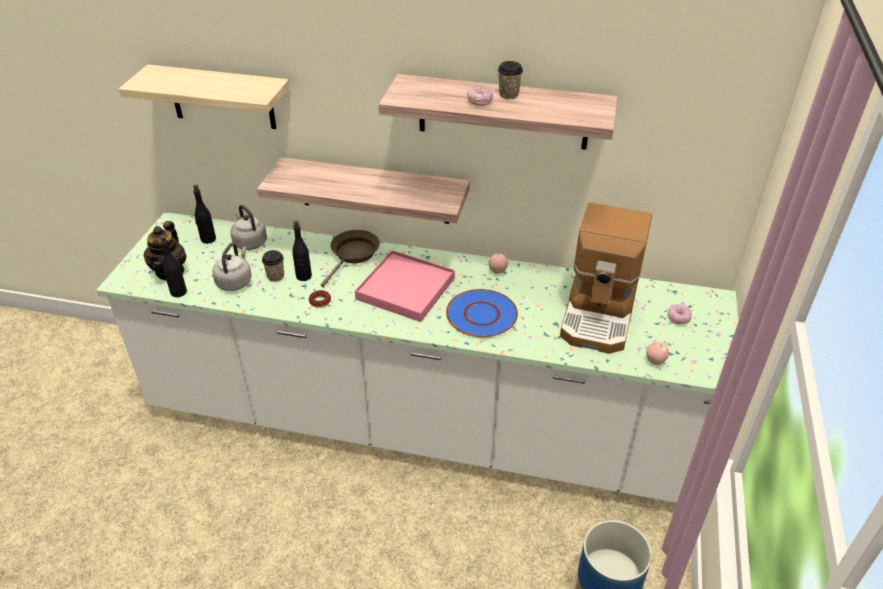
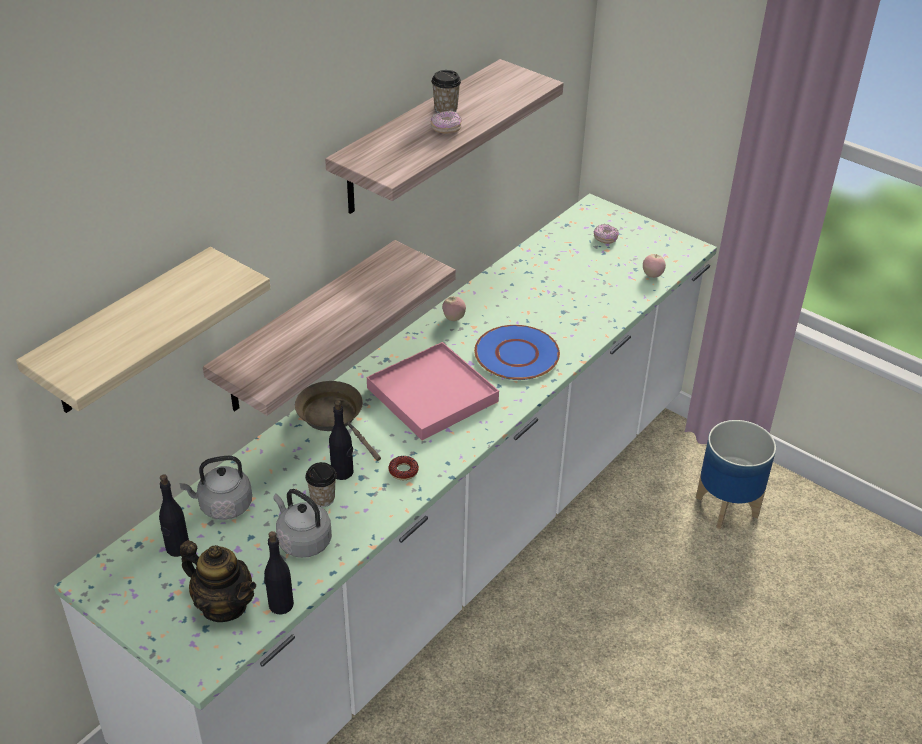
camera: 65 degrees left, 0 degrees up
coffee machine [560,203,652,354] -> none

